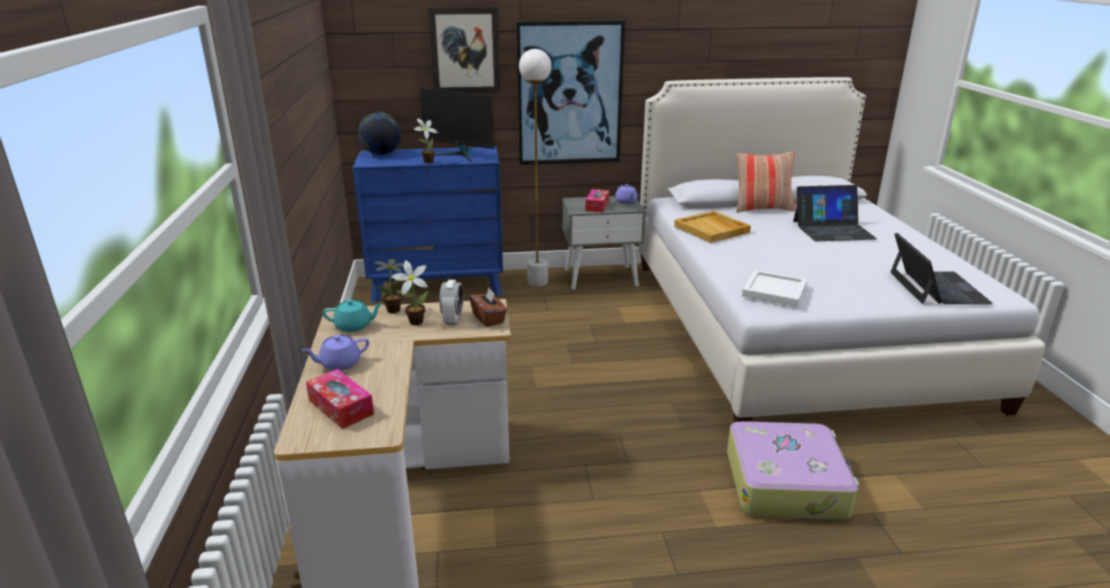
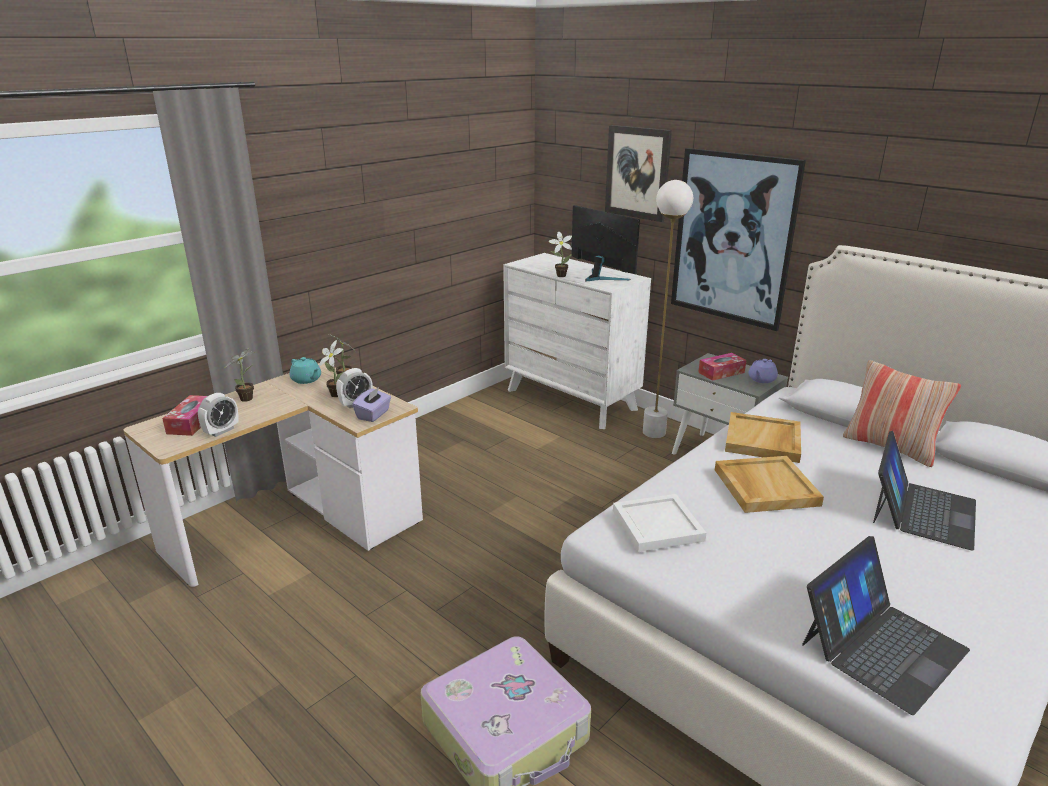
camera: 50 degrees right, 0 degrees up
purple teapot [302,335,369,371] -> potted plant [225,348,254,402]
blue dresser [352,147,503,303] -> white dresser [503,253,651,429]
globe [358,112,401,155] -> none
monitor [420,88,494,162] -> monitor turned 150 degrees clockwise [571,205,640,282]
brown tissue box [469,288,507,327] -> purple tissue box [352,387,391,422]
laptop [793,185,877,241] -> laptop turned 105 degrees counterclockwise [873,431,976,550]
none -> alarm clock [198,393,239,437]
none -> beige tray [715,456,824,513]

